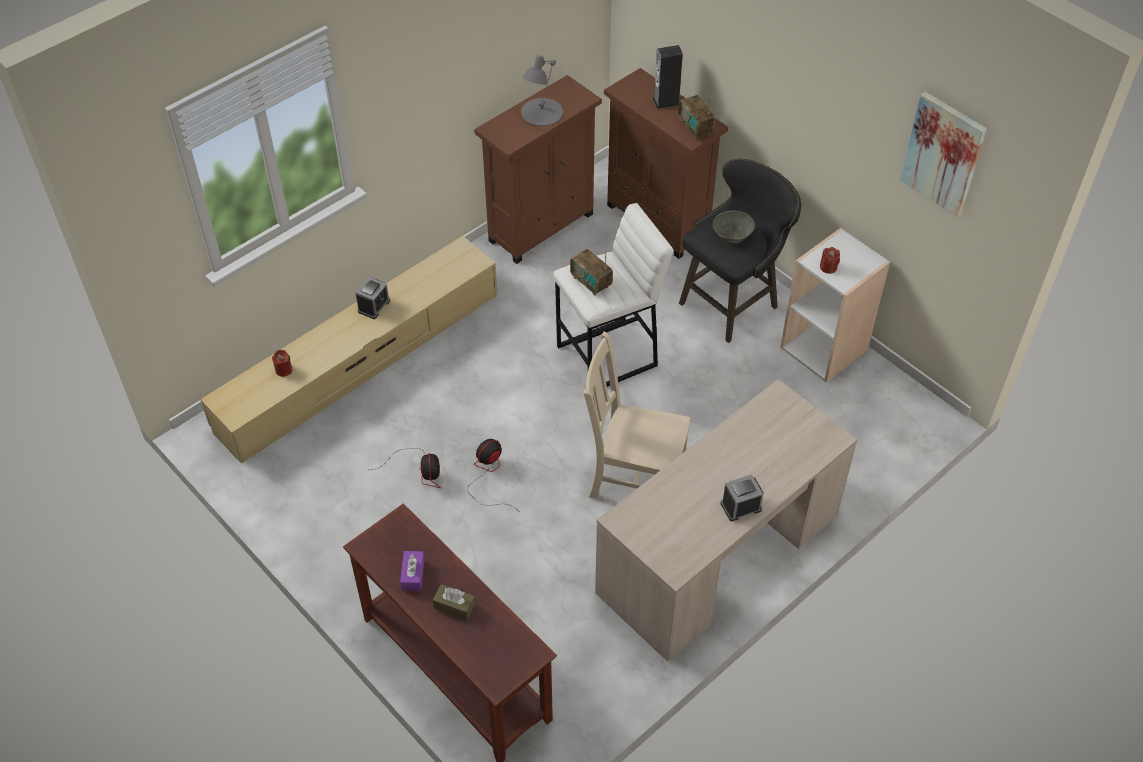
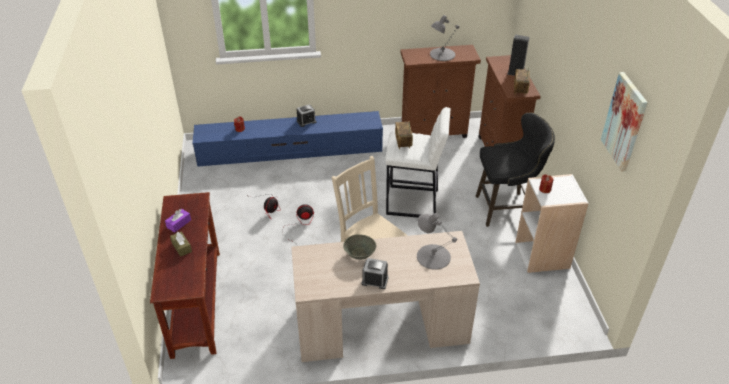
camera: 35 degrees right, 10 degrees down
beige tv stand [200,236,497,464] -> blue tv stand [193,111,383,167]
grey bowl [713,210,755,243] -> grey bowl moved to [343,234,376,260]
none -> grey table lamp [417,213,457,270]

